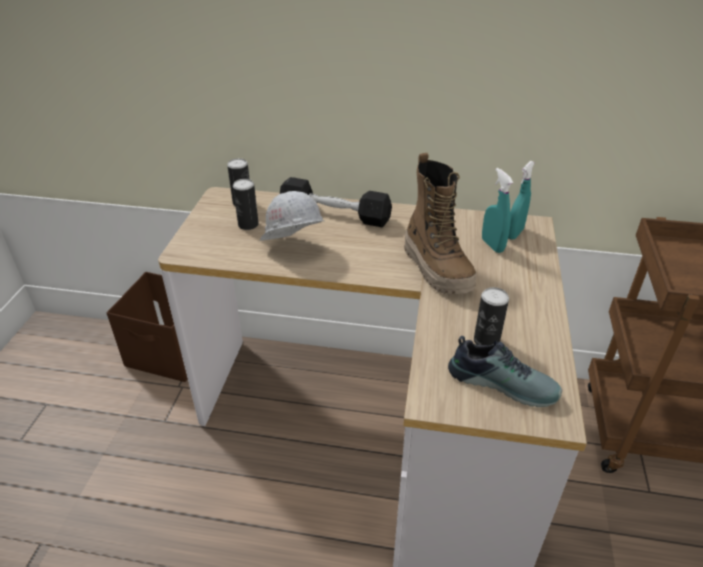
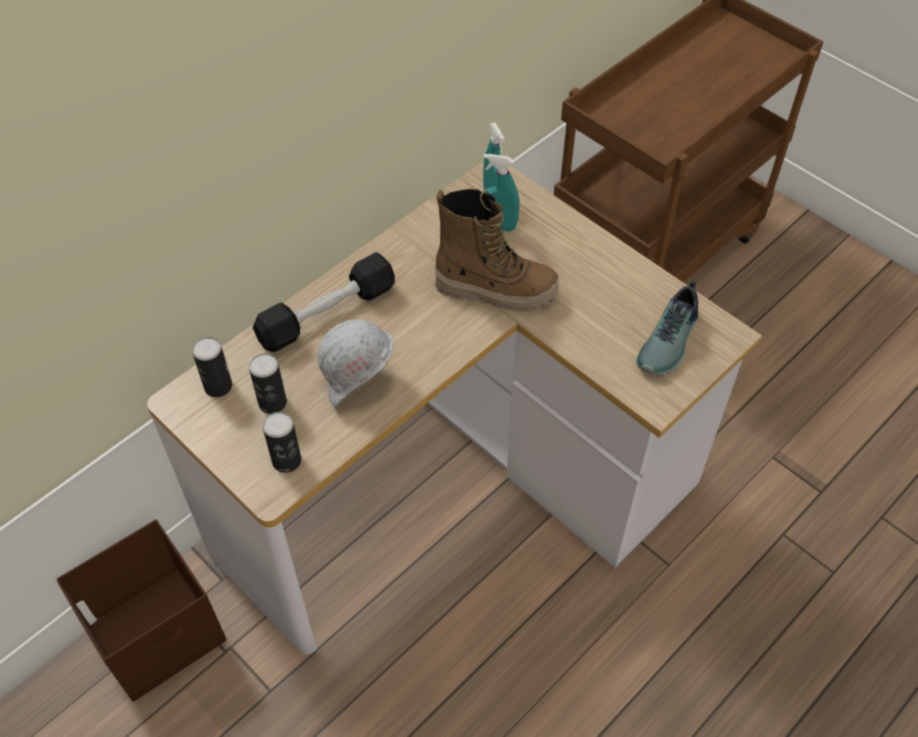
camera: 55 degrees left, 15 degrees up
shoe [448,336,562,407] -> shoe turned 150 degrees clockwise [636,280,698,374]
can [474,287,509,345] -> can moved to [263,412,301,473]

